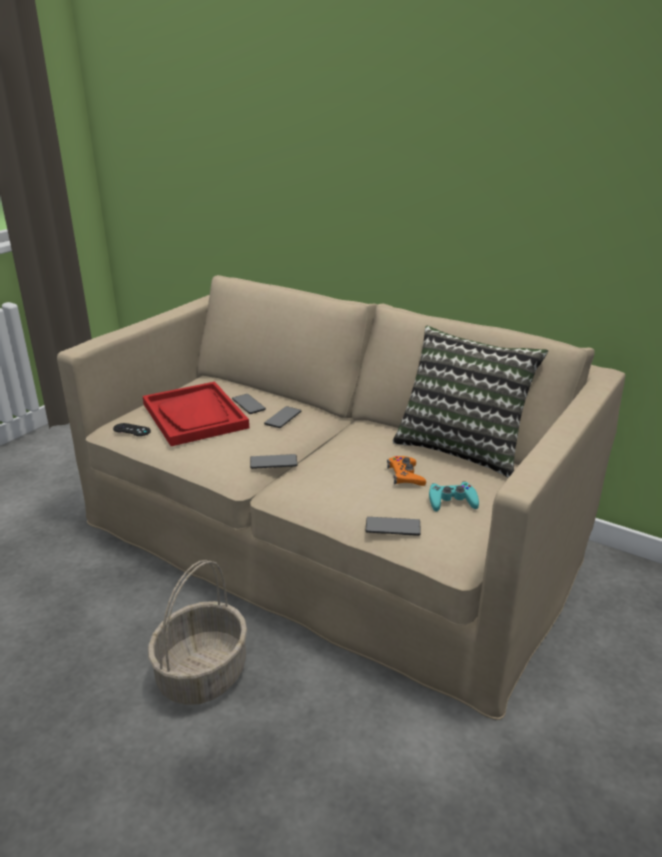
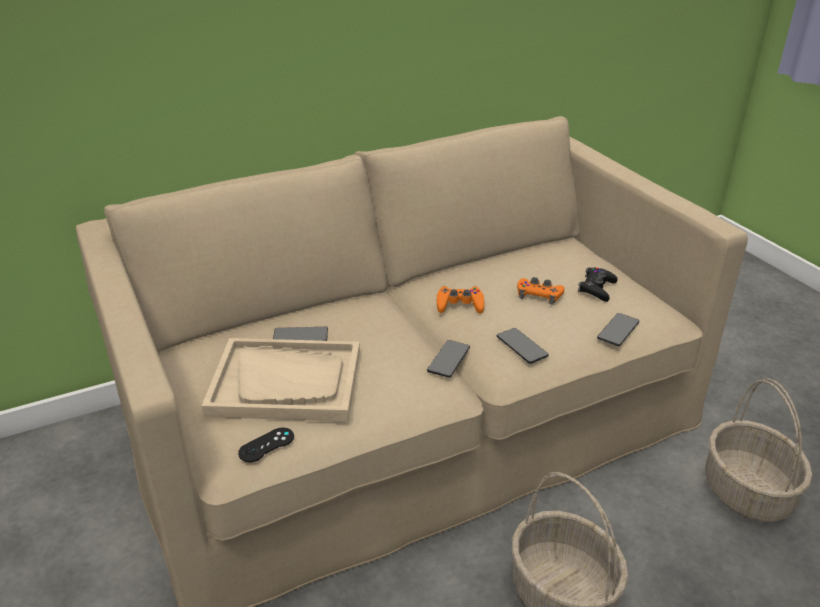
camera: 60 degrees left, 5 degrees up
red tray [143,382,249,446] -> beige tray [202,338,360,422]
phone [264,406,301,428] -> phone moved to [497,328,549,364]
pillow [393,326,548,478] -> none
turquoise game controller [429,481,479,511] -> black game controller [578,268,618,302]
none -> orange game controller [437,286,484,314]
none -> basket [705,378,812,522]

